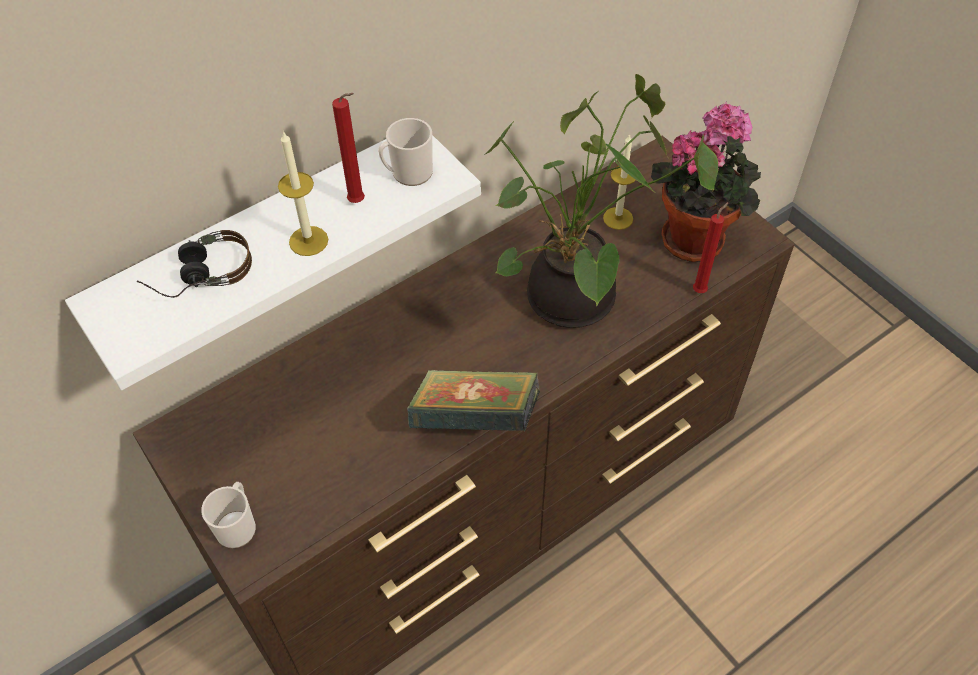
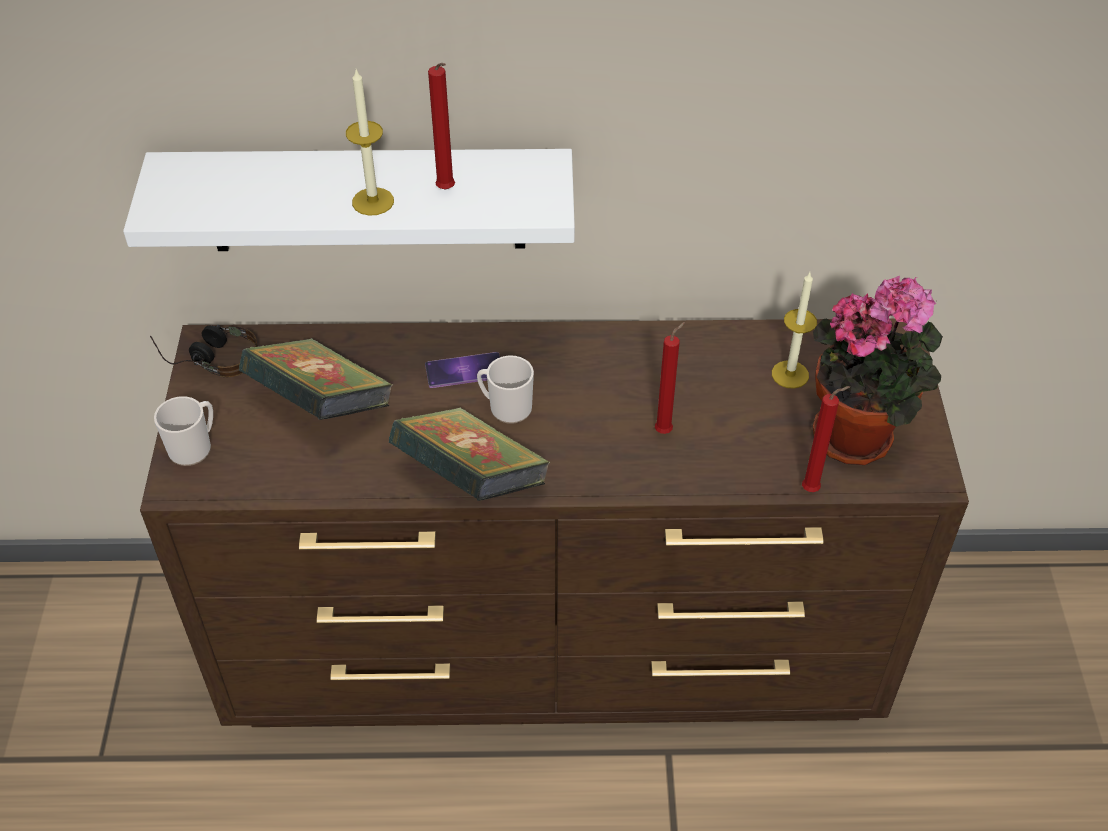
camera: 35 degrees right, 5 degrees down
headphones [137,230,252,298] -> headphones moved to [150,325,258,377]
mug [378,118,433,186] -> mug moved to [477,355,534,424]
potted plant [484,74,718,328] -> red candle [655,322,685,434]
none -> book [239,338,393,420]
none -> phone [425,352,500,388]

